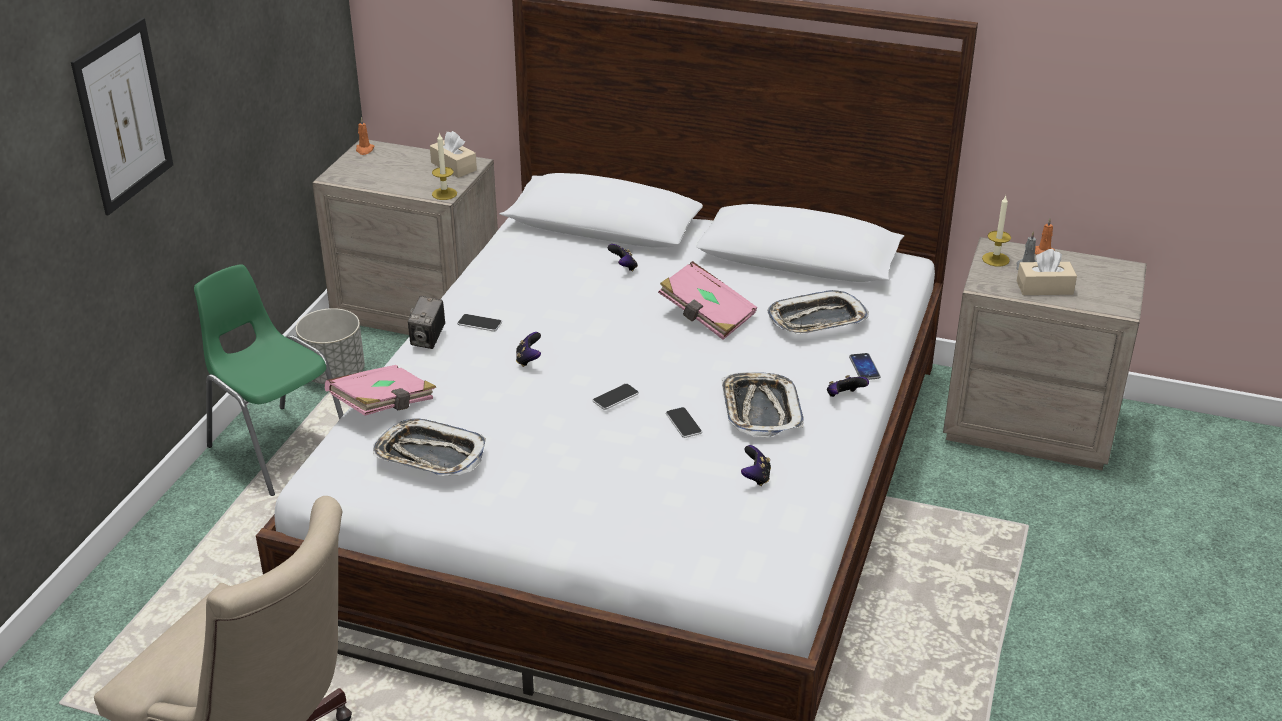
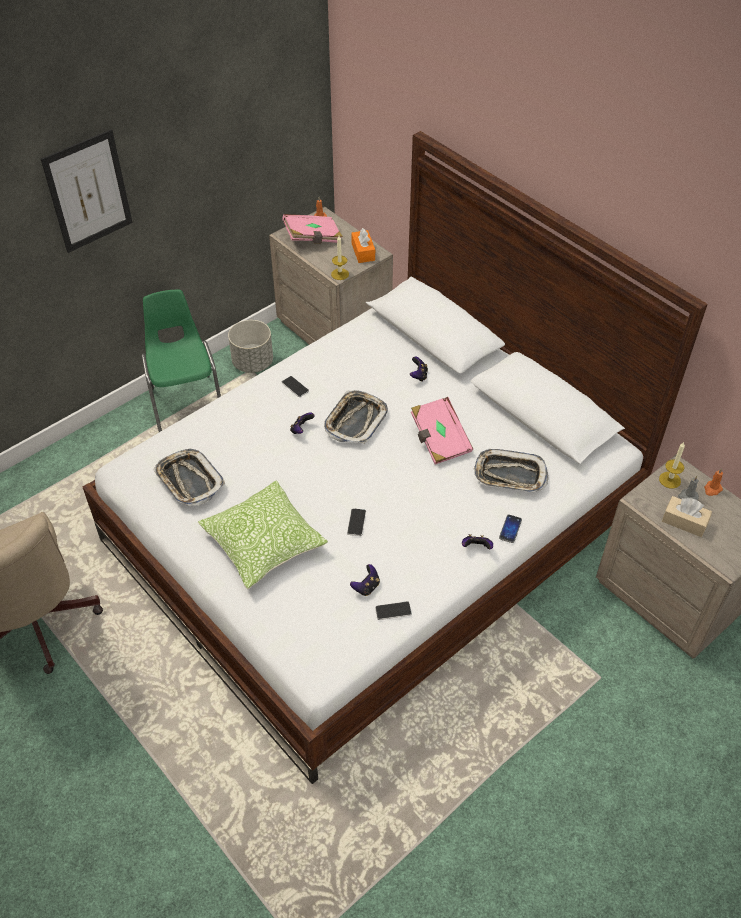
camera: 30 degrees right, 15 degrees up
pink book [325,365,436,416] -> pink book moved to [282,214,343,244]
camera [408,296,445,349] -> none
beige tissue box [430,131,477,178] -> orange tissue box [351,228,375,263]
phone [593,384,639,410] -> phone moved to [375,601,412,620]
tray [721,372,804,438] -> tray moved to [324,391,388,444]
none -> pillow [198,480,328,589]

